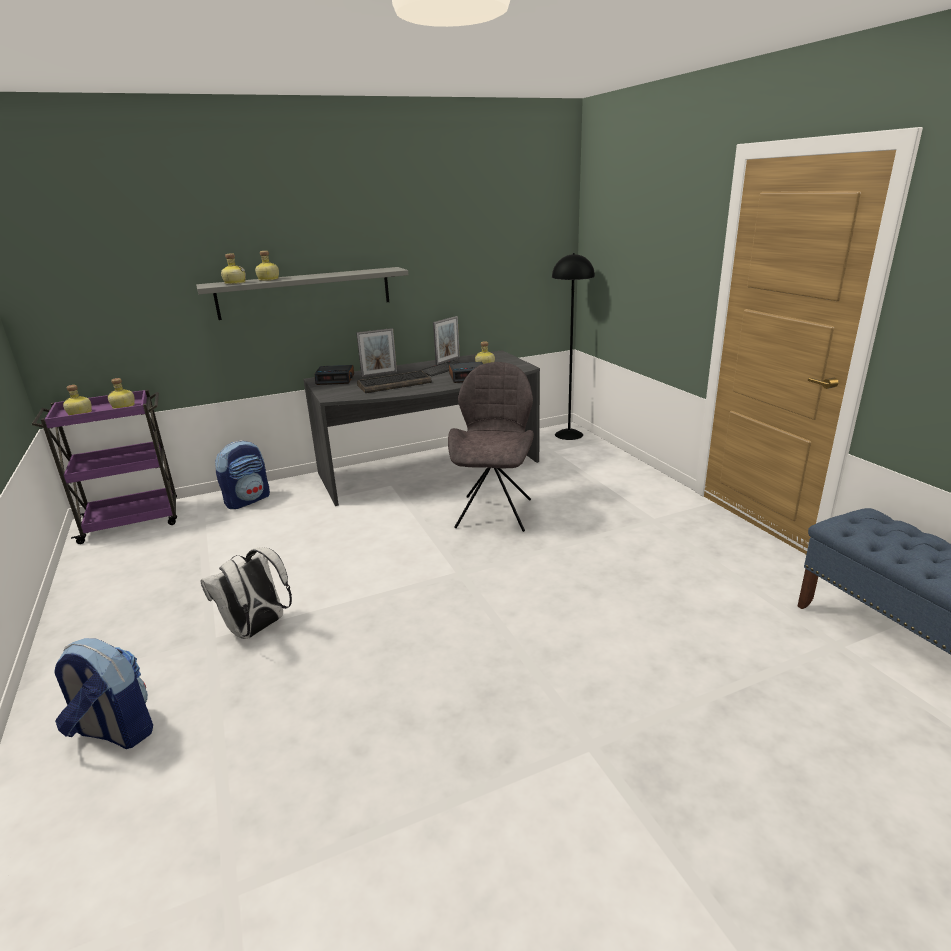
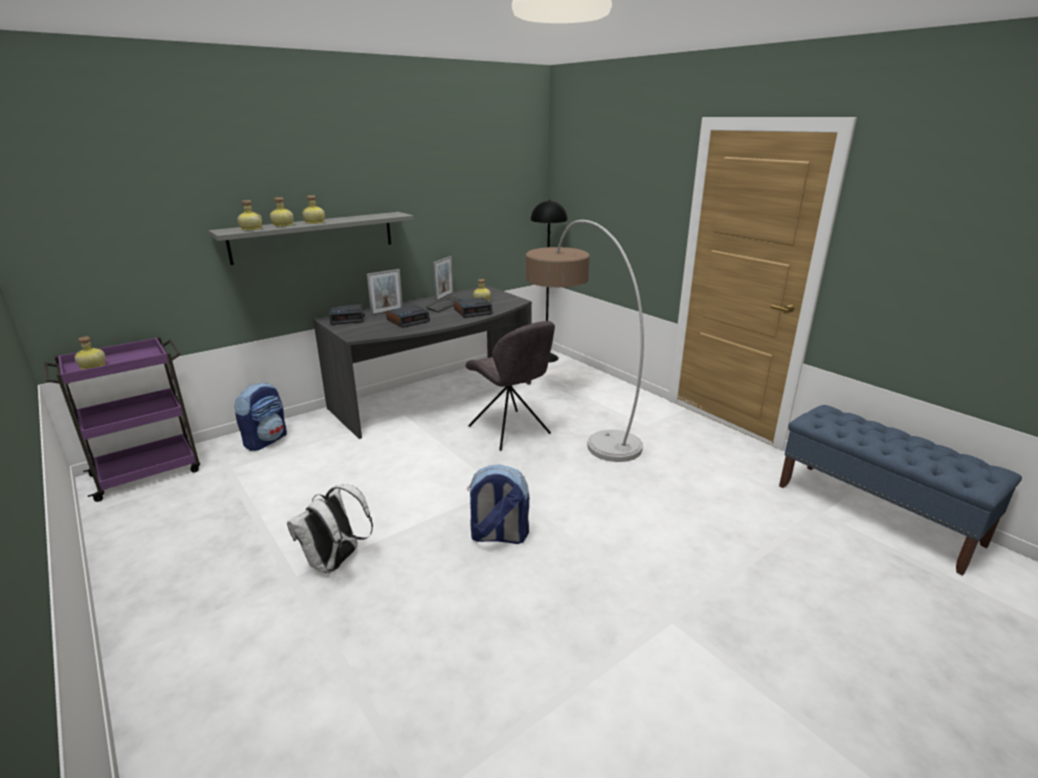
camera: 15 degrees left, 0 degrees up
backpack [54,638,153,749] -> backpack moved to [467,465,529,544]
bottle [108,378,135,409] -> bottle moved to [302,195,325,224]
keyboard [357,371,432,393] -> alarm clock [386,305,430,328]
grey chair [448,362,534,532] -> grey chair turned 150 degrees clockwise [465,321,555,451]
none -> floor lamp [526,220,644,462]

